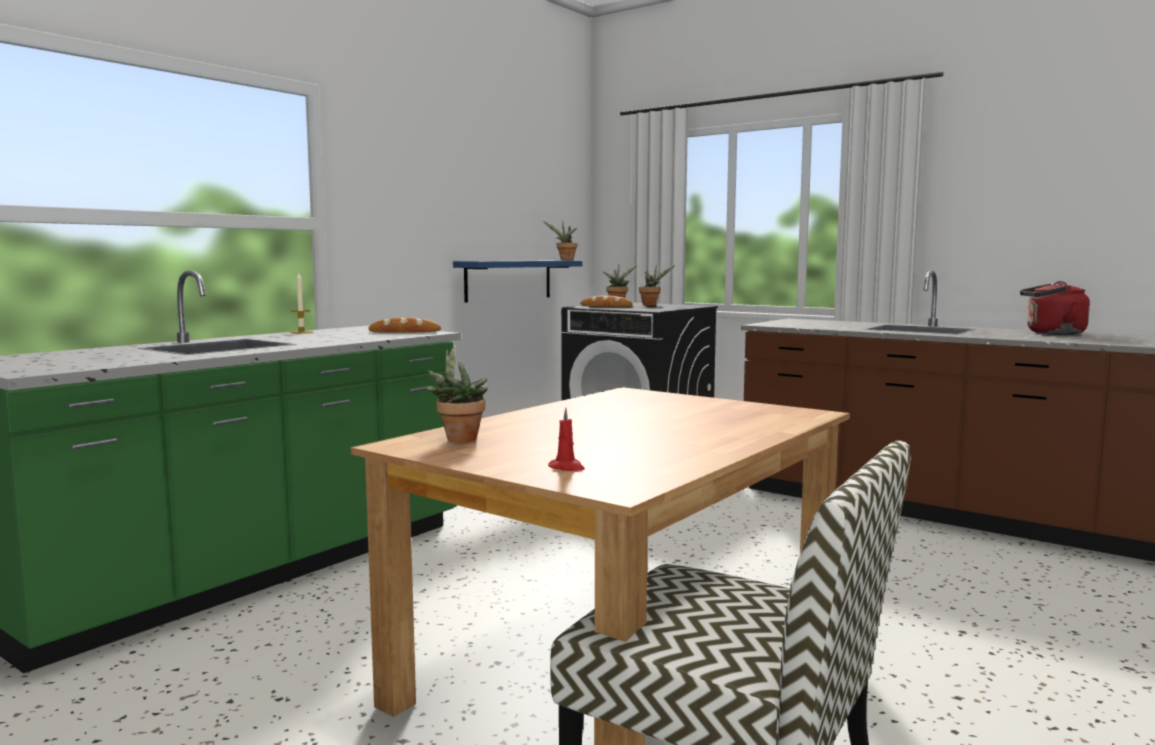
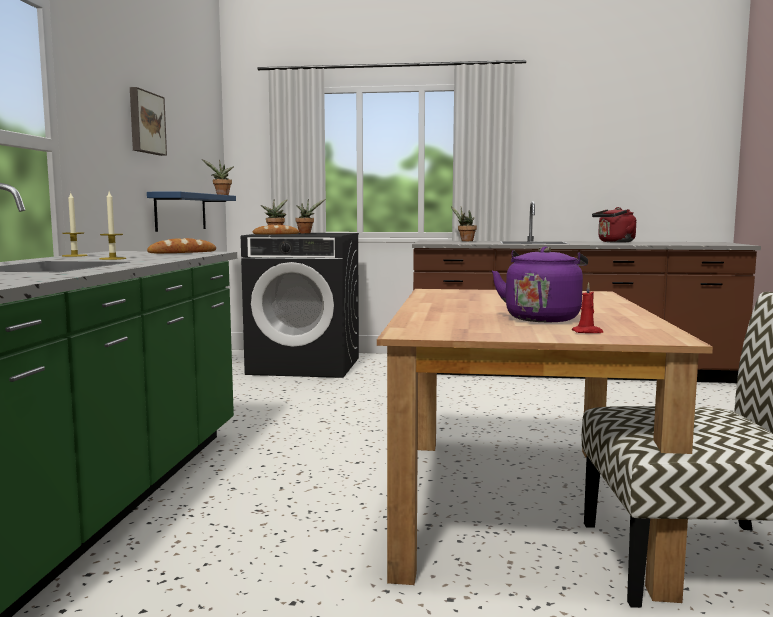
camera: 30 degrees left, 0 degrees up
potted plant [425,345,488,442] -> potted plant moved to [451,207,477,241]
none -> candle [99,192,126,260]
none -> picture [130,87,167,156]
none -> purple kettle [492,246,588,322]

